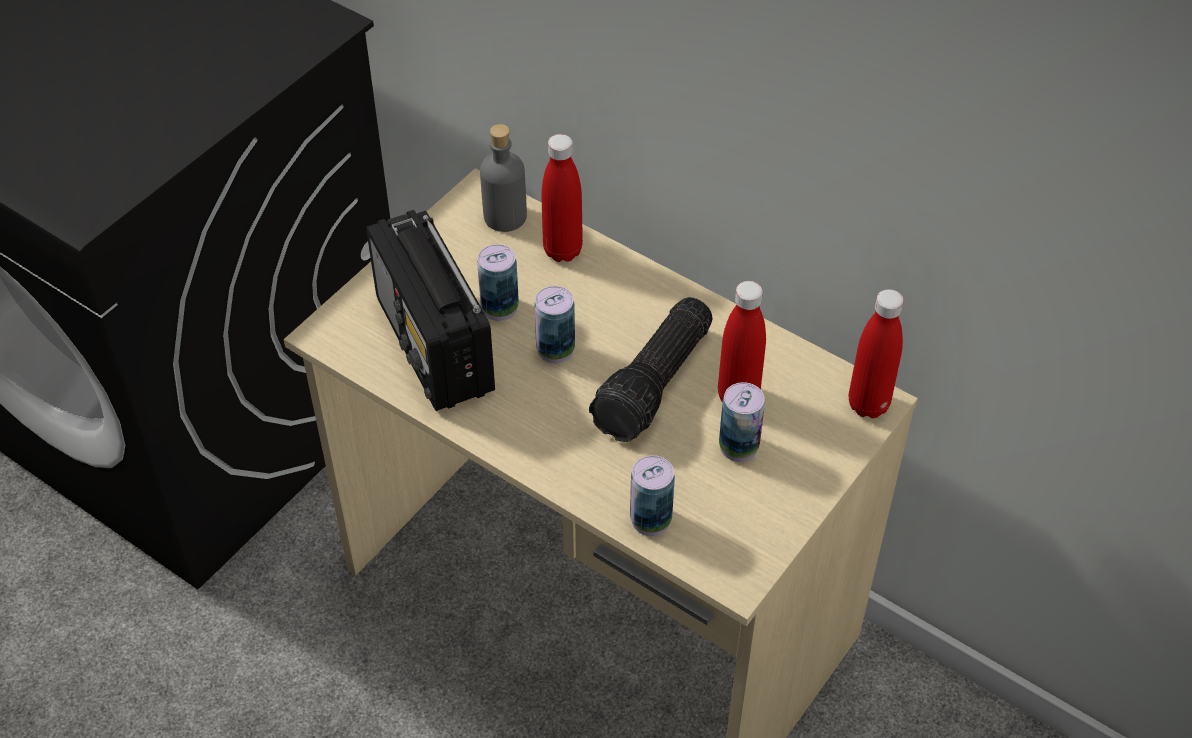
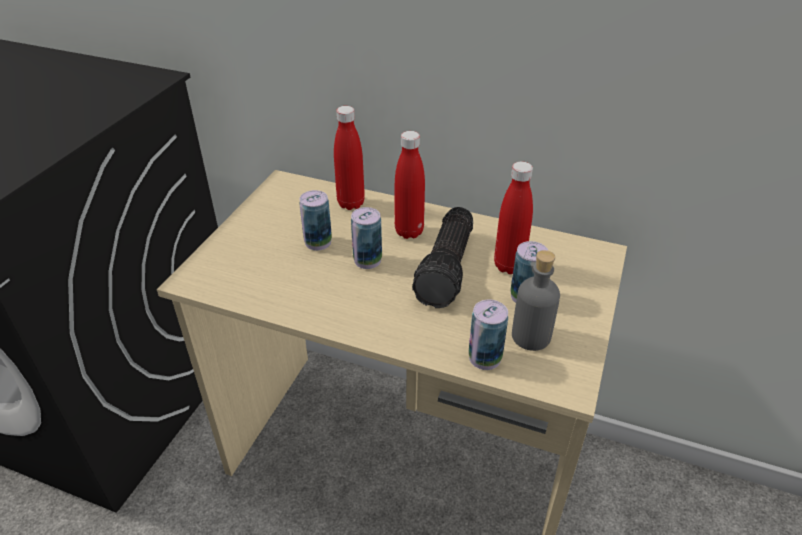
camera: 15 degrees left, 10 degrees down
radio [366,210,495,411] -> none
grey bottle [480,124,527,232] -> grey bottle moved to [512,250,560,351]
red bottle [849,289,904,418] -> red bottle moved to [395,131,425,239]

